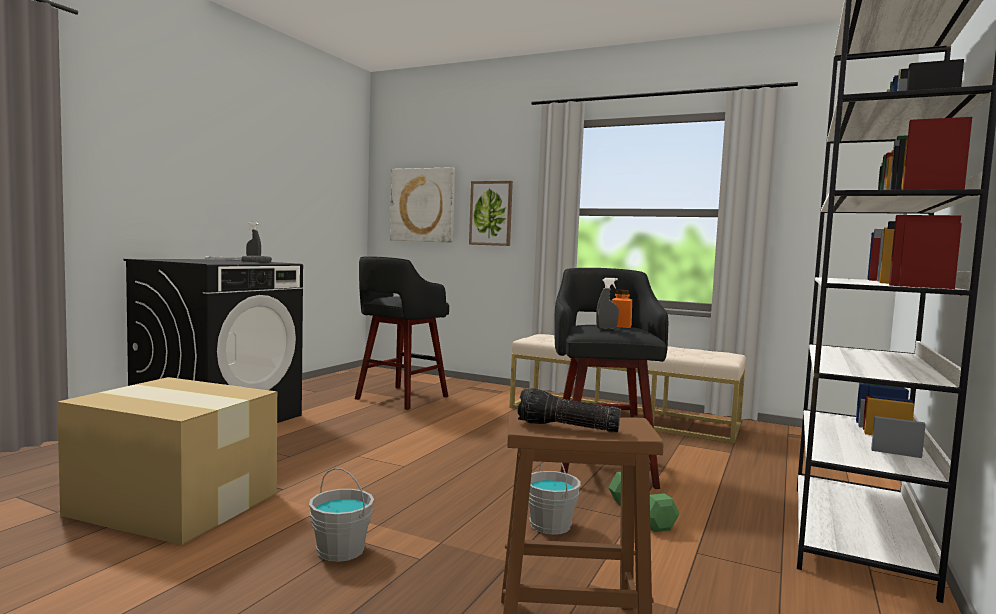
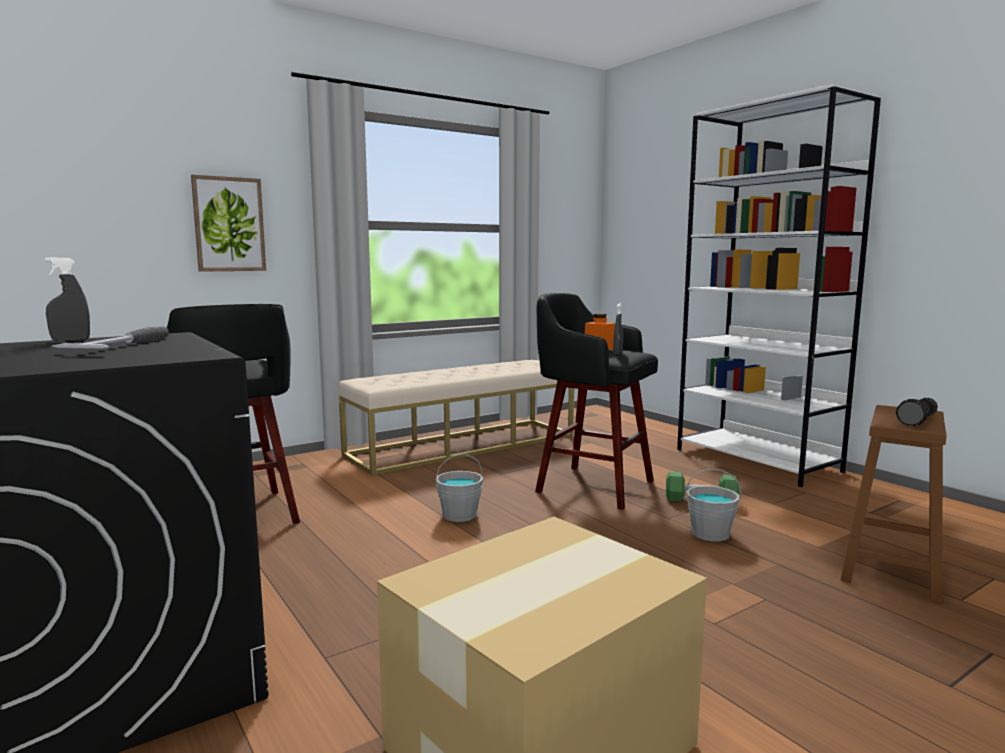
camera: 60 degrees left, 5 degrees up
grey bucket [309,468,374,562] -> grey bucket moved to [436,454,483,522]
picture [390,167,455,243] -> none

